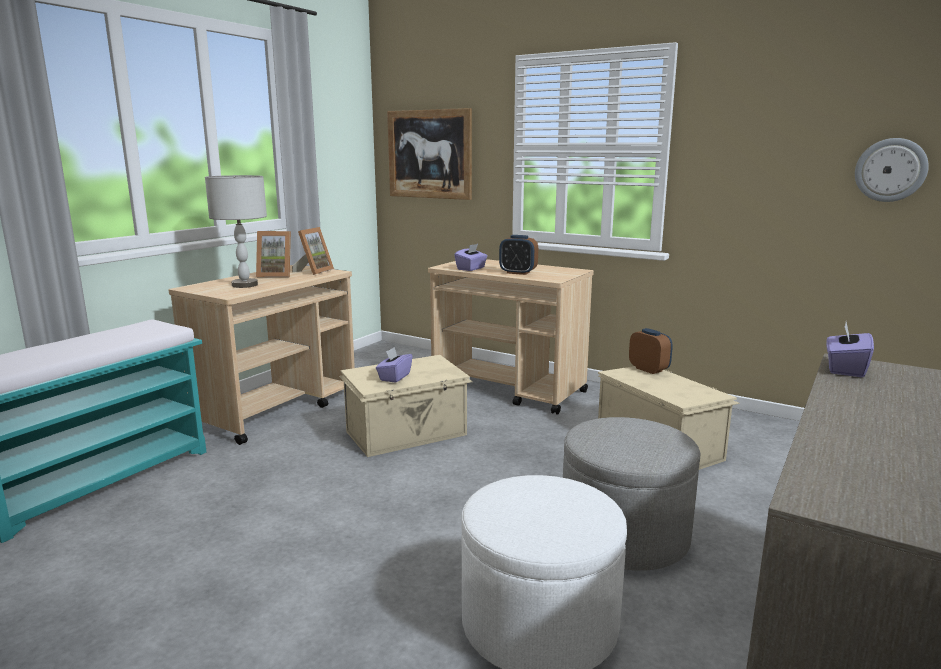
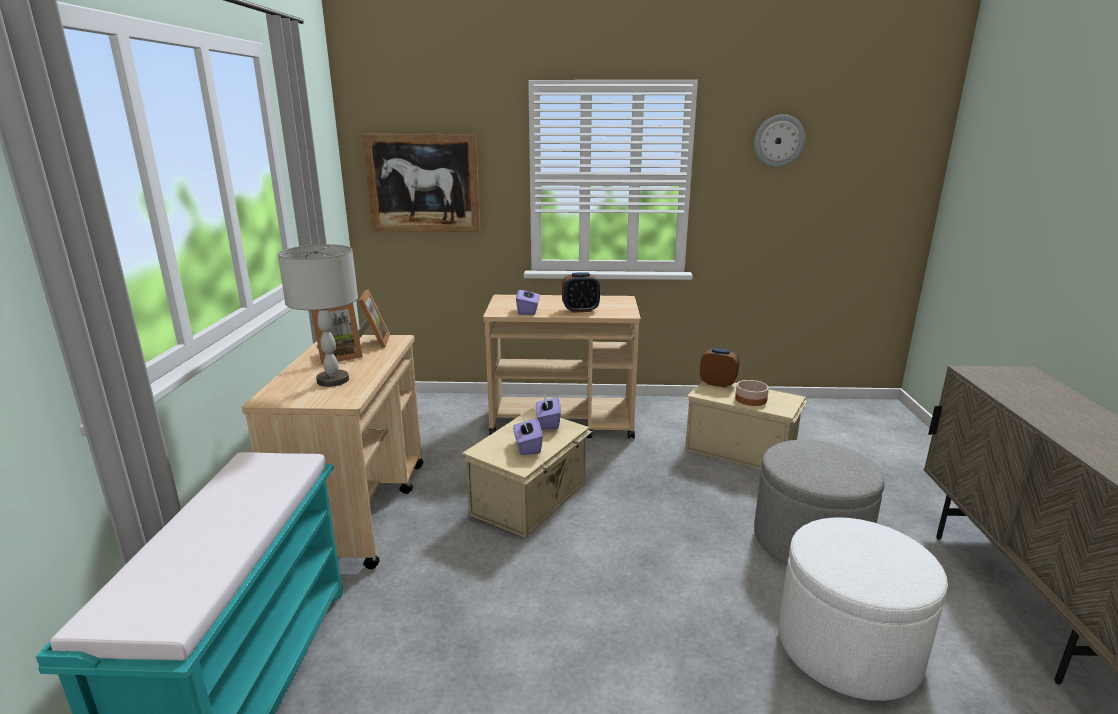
camera: 30 degrees left, 5 degrees up
purple tissue box [826,322,874,377] -> purple tissue box moved to [536,393,561,429]
wall clock [855,138,929,202] -> wall clock moved to [754,114,805,167]
none -> bowl [735,380,769,406]

